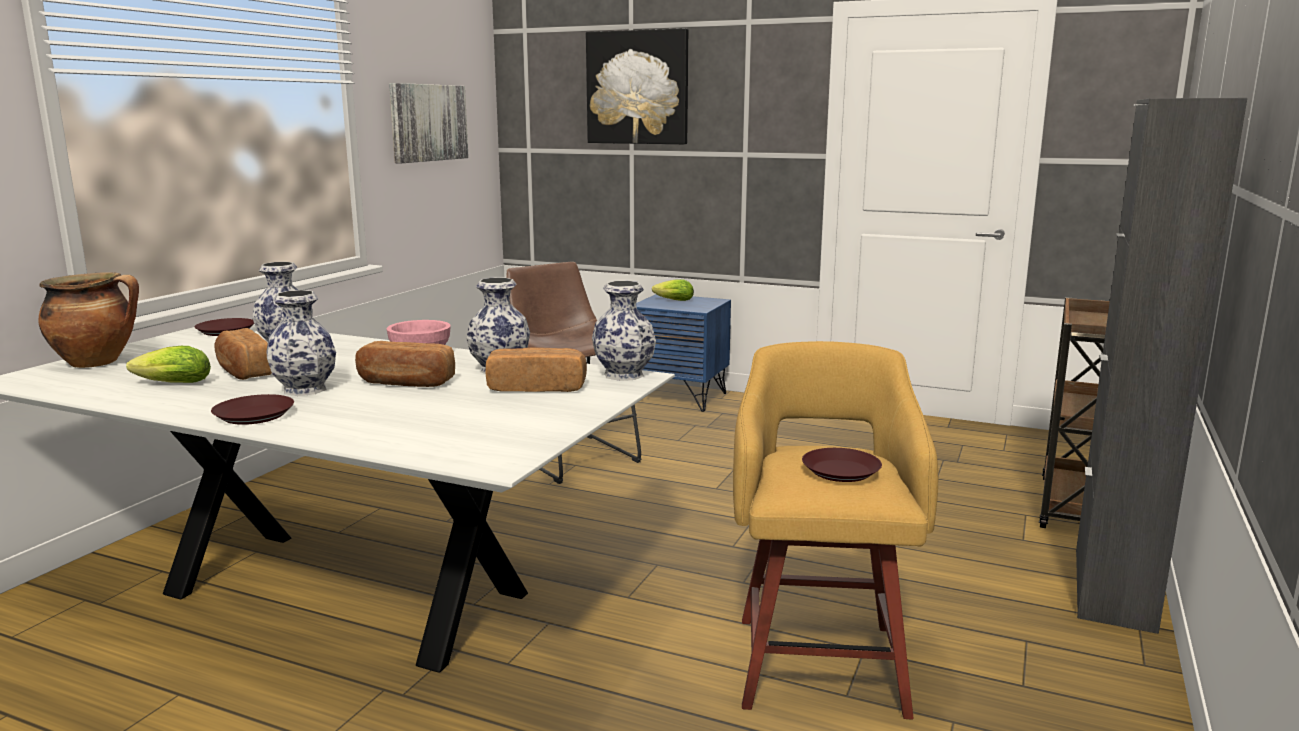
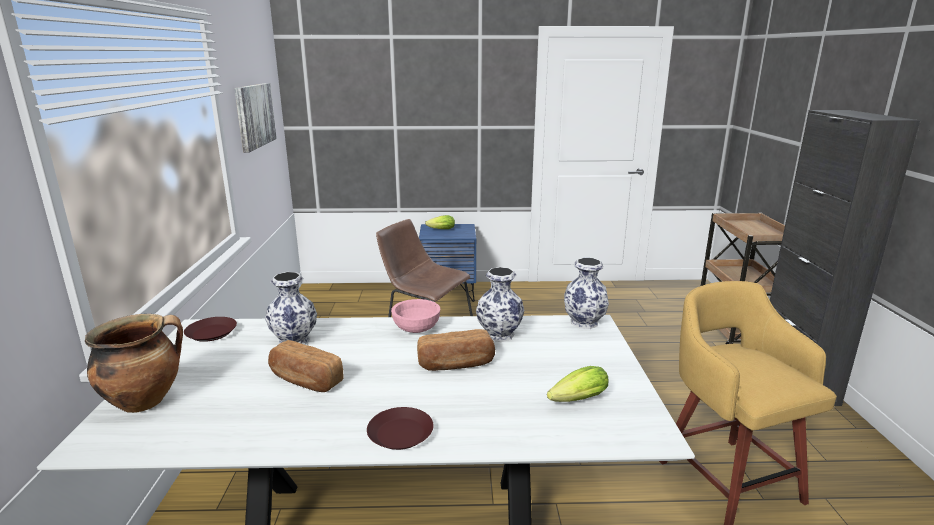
camera: 25 degrees left, 5 degrees up
lettuce [126,346,211,383] -> lettuce moved to [547,366,609,402]
vase [266,290,336,396] -> none
bread [486,347,587,392] -> none
picture [586,28,688,145] -> none
brown plate [802,448,882,482] -> none

